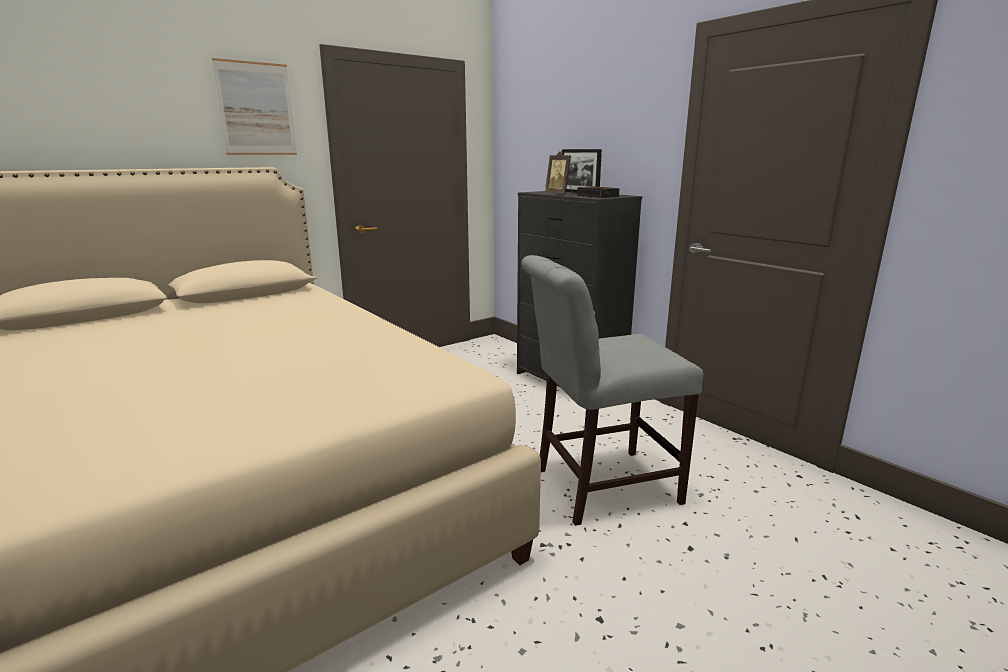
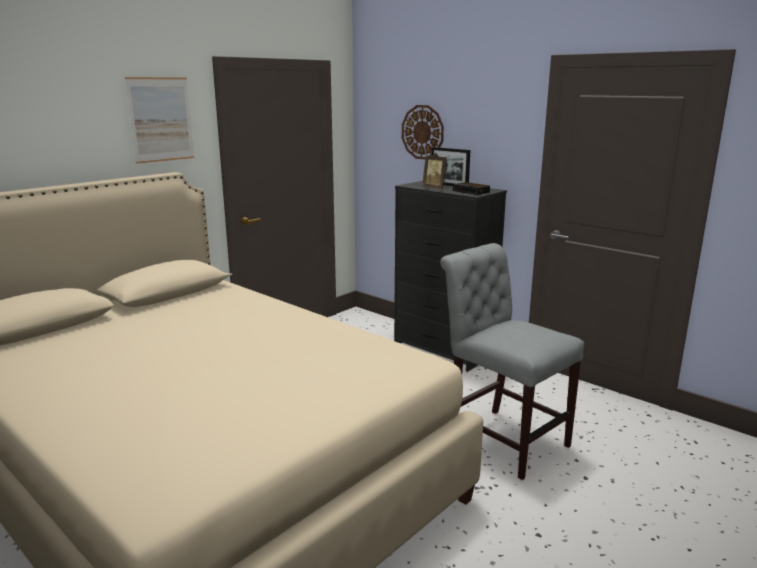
camera: 10 degrees left, 0 degrees up
grey chair [521,255,703,526] -> grey chair turned 75 degrees clockwise [440,243,584,480]
none -> wall clock [402,105,444,160]

